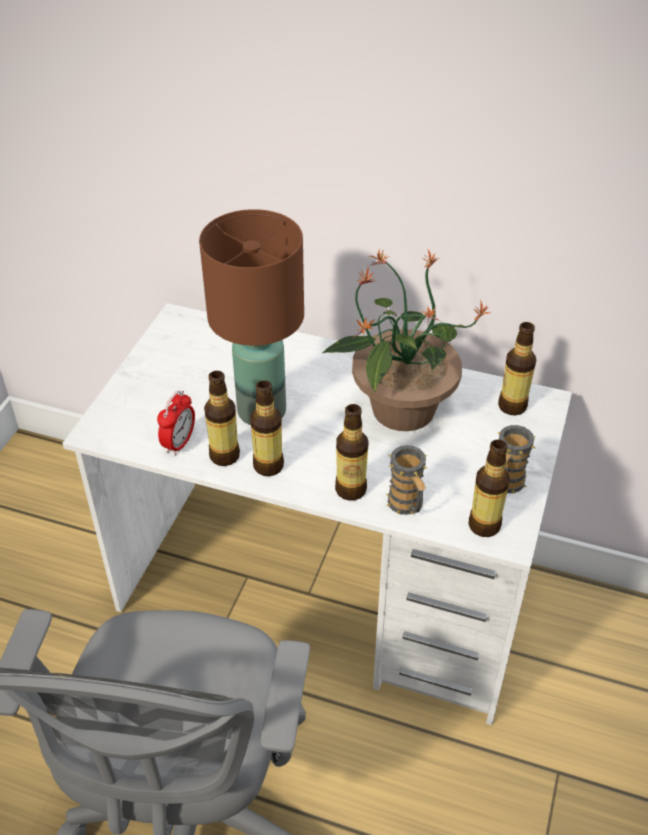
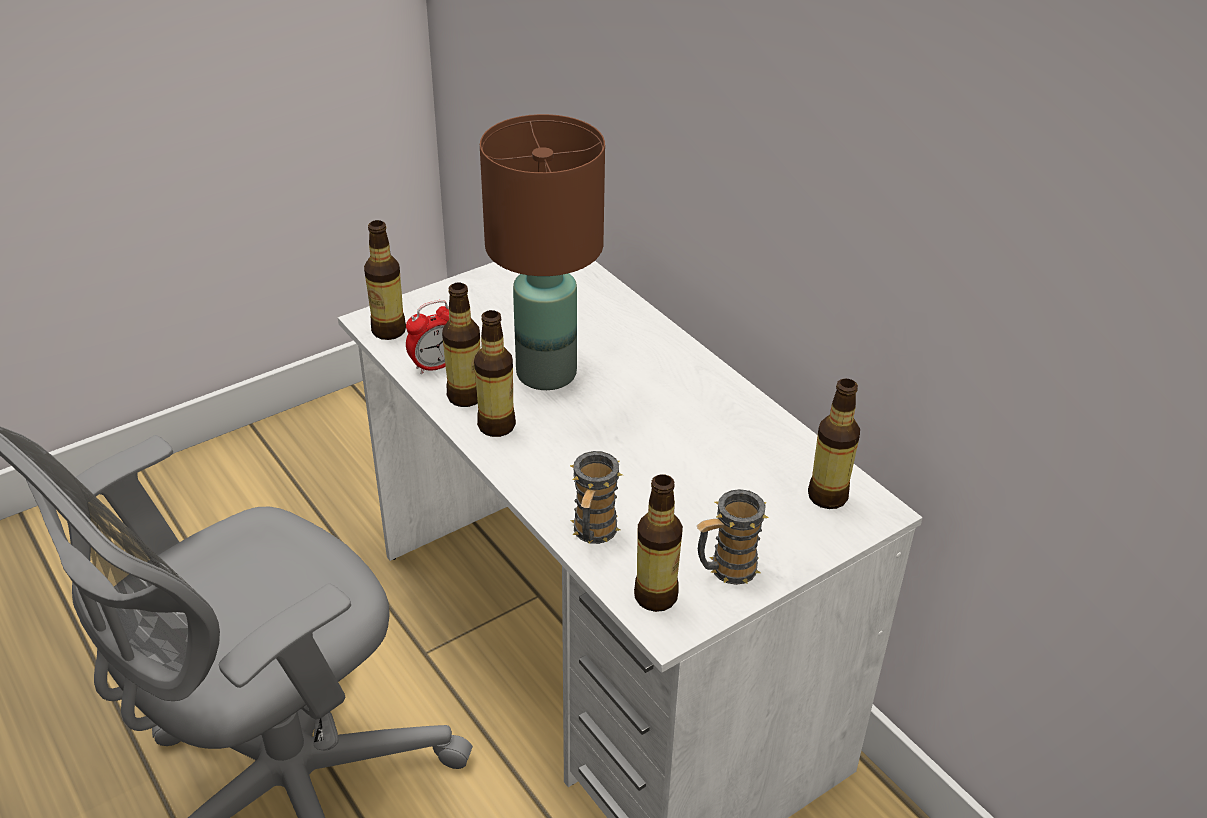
camera: 35 degrees right, 5 degrees down
potted plant [323,249,490,431] -> none
bottle [335,404,369,501] -> bottle moved to [364,220,406,340]

